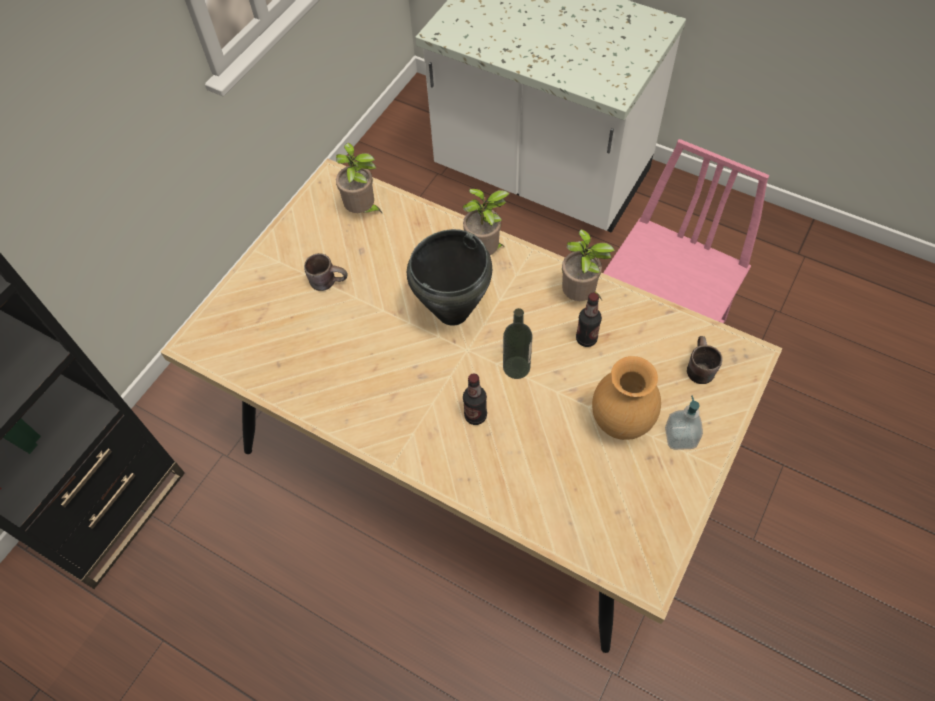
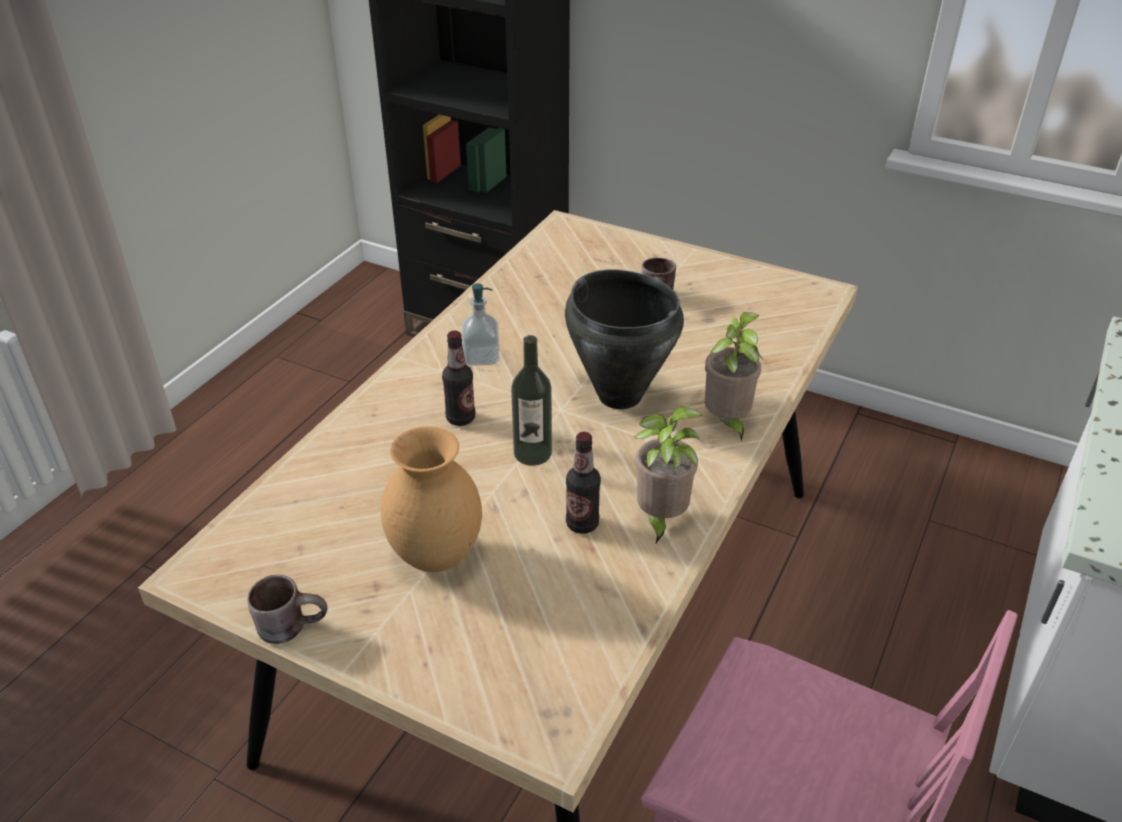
camera: 85 degrees right, 20 degrees down
potted plant [336,143,383,214] -> none
soap dispenser [665,395,703,450] -> soap dispenser moved to [462,283,499,366]
brown mug [687,336,723,384] -> brown mug moved to [248,575,328,644]

